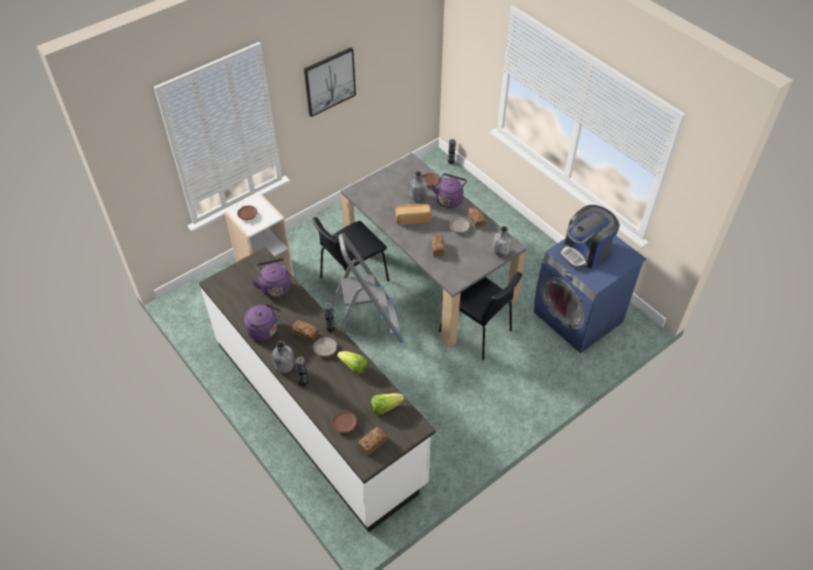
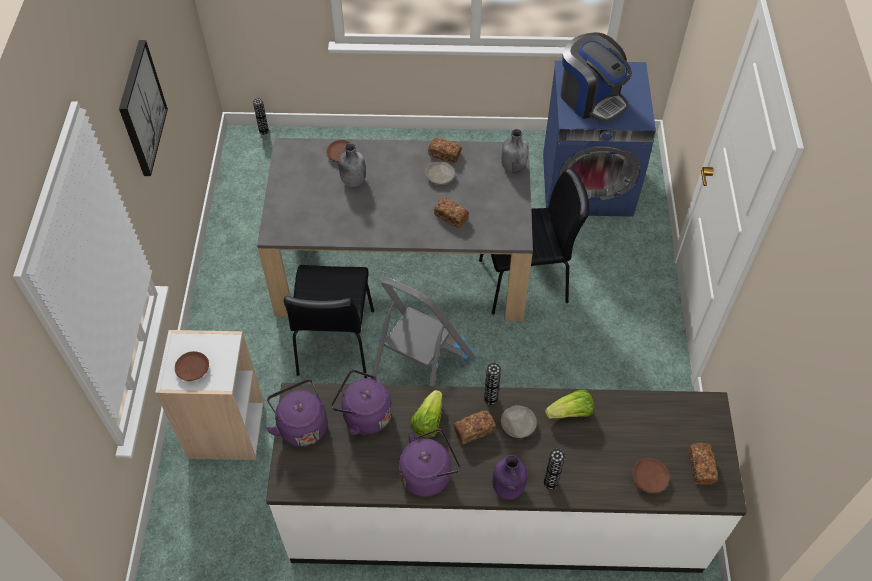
camera: 50 degrees left, 5 degrees up
grey bottle [272,341,295,373] -> purple bottle [493,455,527,500]
lettuce [371,393,404,415] -> lettuce moved to [411,390,442,438]
bread [395,204,432,225] -> none
purple kettle [432,173,467,208] -> purple kettle moved to [266,379,327,447]
coffee machine [559,205,620,269] -> coffee machine turned 45 degrees counterclockwise [560,32,632,123]

